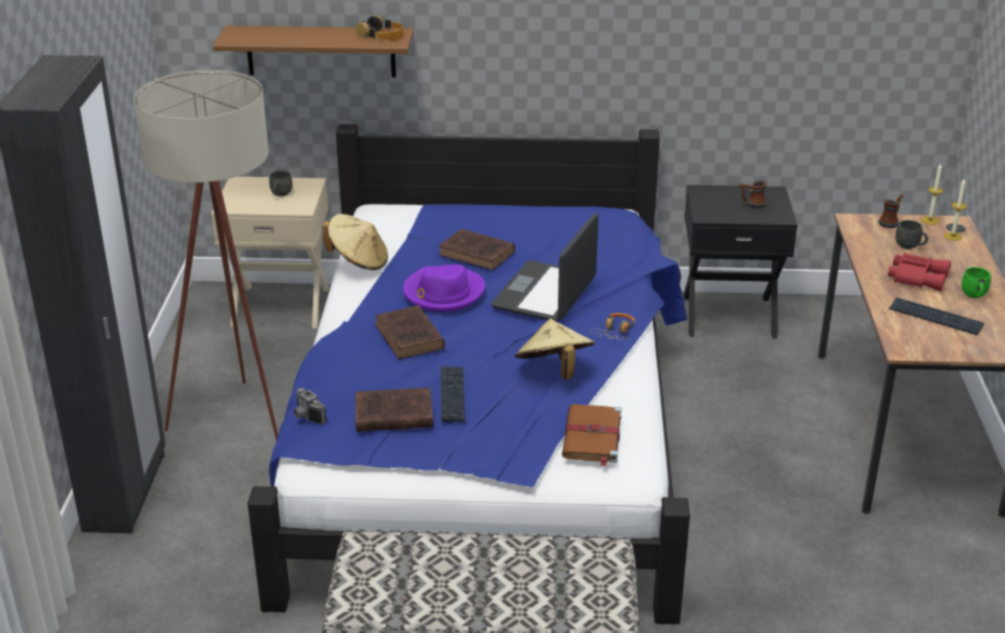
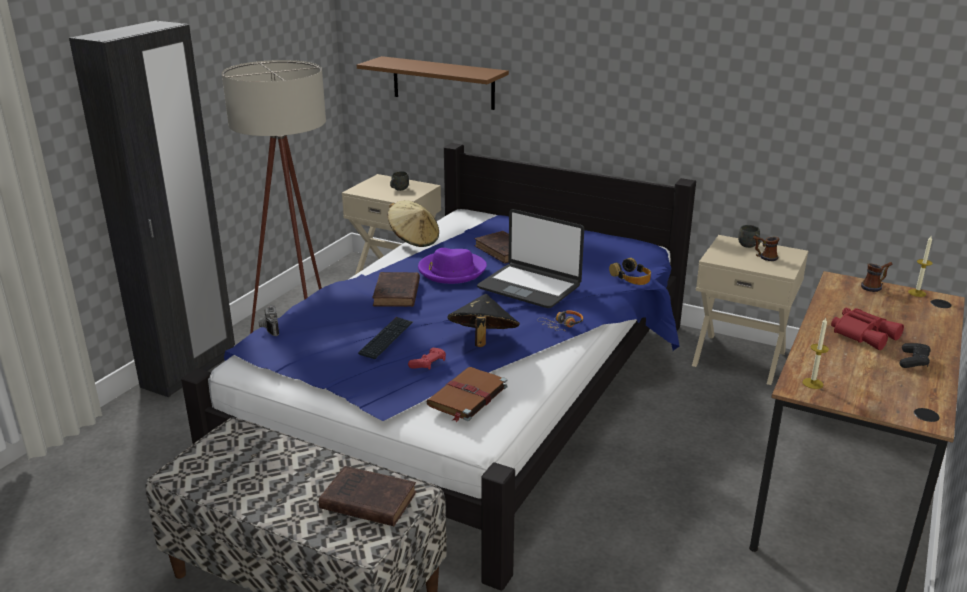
camera: 25 degrees right, 5 degrees down
brown book [355,388,433,432] -> brown book moved to [319,466,416,526]
headphones [356,15,403,40] -> headphones moved to [609,258,651,285]
laptop [491,212,599,322] -> laptop turned 105 degrees counterclockwise [477,209,584,308]
beige hat [515,319,595,380] -> black hat [447,294,520,347]
black nightstand [683,185,798,339] -> beige nightstand [692,235,809,385]
keyboard [889,297,984,335] -> none
grey mug [895,220,928,249] -> grey mug moved to [738,225,761,248]
candle [944,179,967,241] -> candle moved to [802,318,829,389]
green mug [961,267,991,298] -> black game controller [900,343,931,368]
none -> red game controller [408,348,446,370]

